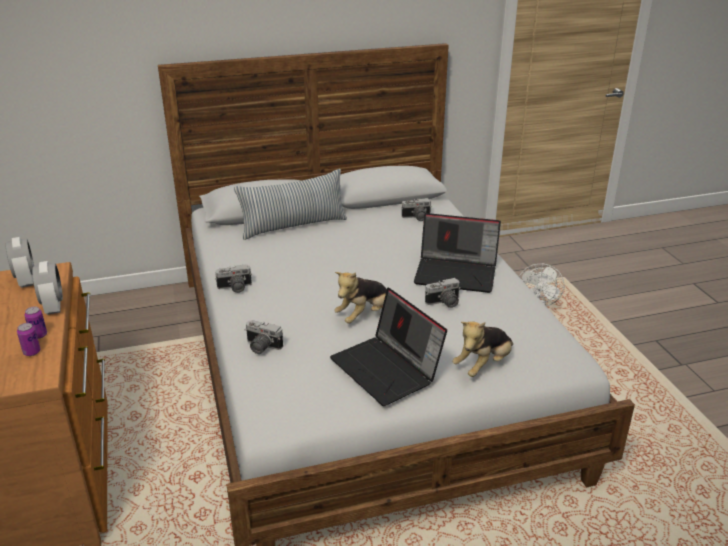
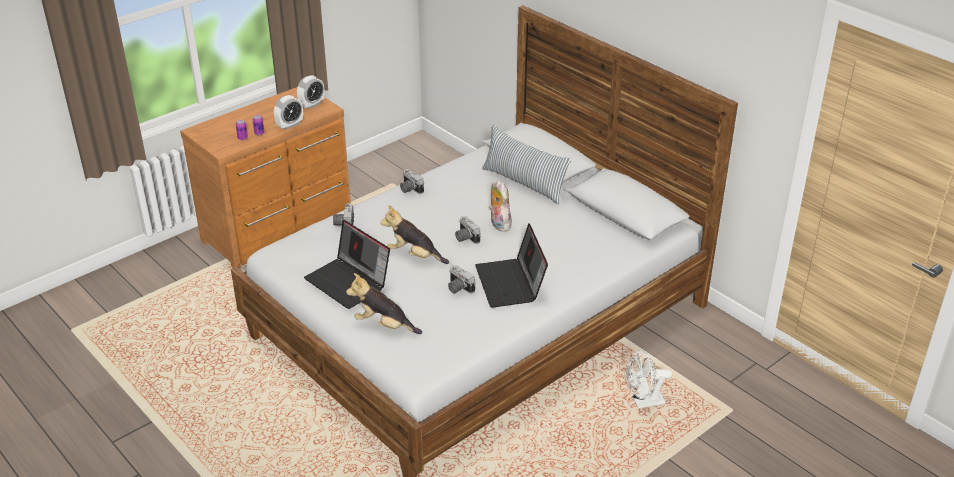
camera: 65 degrees right, 5 degrees up
laptop [330,288,447,406] -> laptop turned 75 degrees counterclockwise [304,220,390,309]
camera [402,198,432,221] -> camera moved to [455,216,481,244]
none -> plush toy [489,180,512,231]

